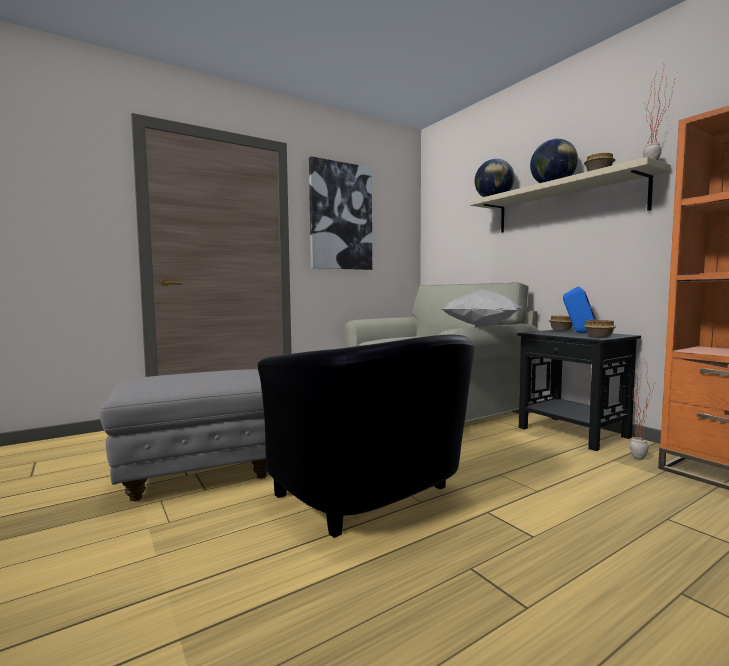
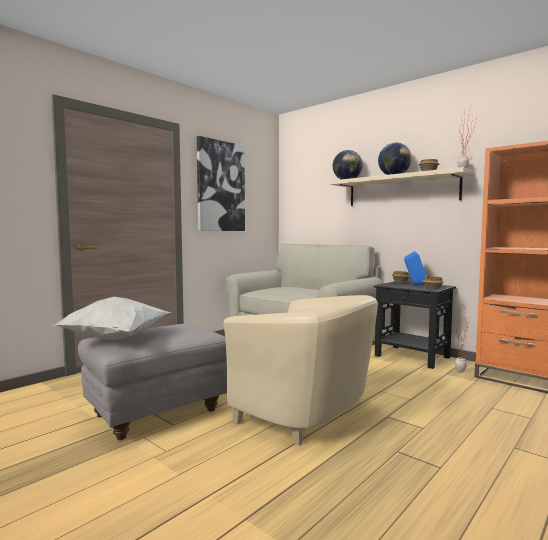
camera: 15 degrees left, 0 degrees up
black armchair [258,334,474,538] -> beige armchair [223,295,378,445]
white pillow [442,289,522,327] -> white pillow moved to [52,297,170,340]

